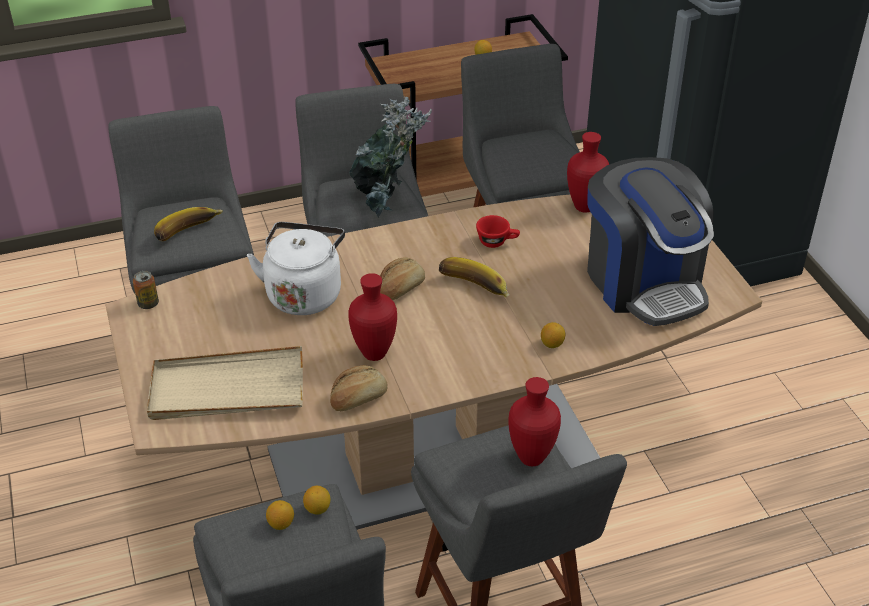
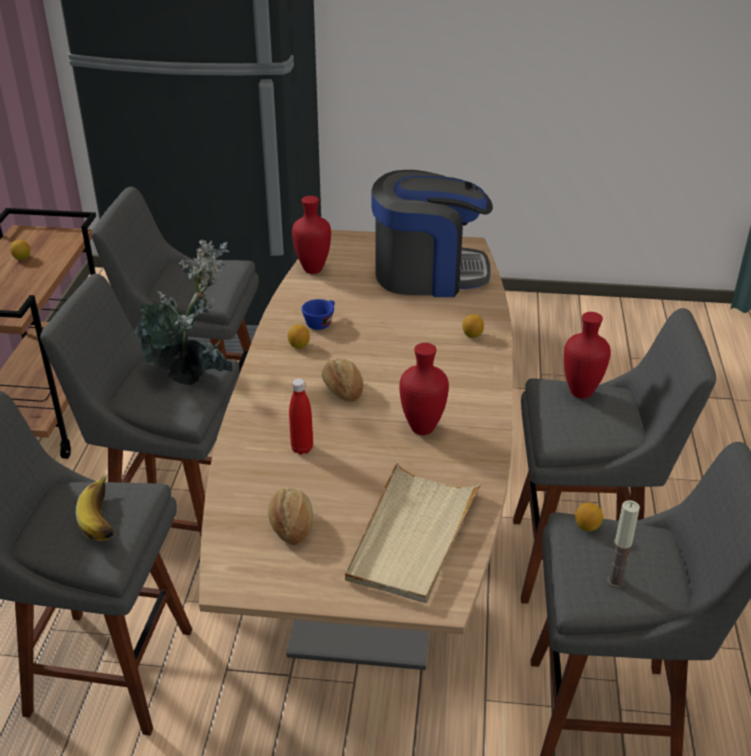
camera: 65 degrees left, 5 degrees down
can [133,270,159,309] -> none
white kettle [247,222,345,315] -> red bottle [289,378,313,455]
lemon [266,500,294,530] -> lemon moved to [288,324,310,349]
bread [330,365,387,411] -> bread moved to [268,488,313,545]
banana [439,257,510,297] -> none
red cup [476,215,520,248] -> blue cup [302,299,335,330]
none -> candle [607,500,640,588]

